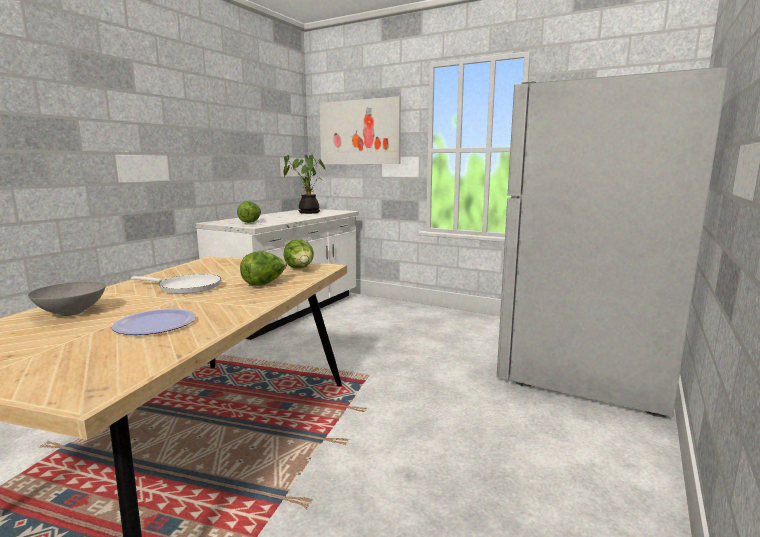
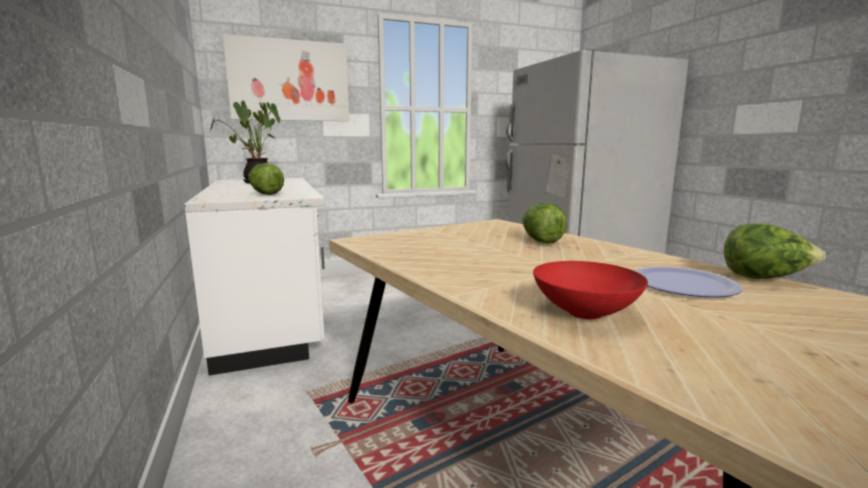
camera: 50 degrees left, 0 degrees up
grey bowl [28,282,106,316] -> red bowl [533,261,648,319]
white frying pan [131,274,221,294] -> none
lettuce [284,239,314,269] -> lettuce moved to [724,224,826,279]

